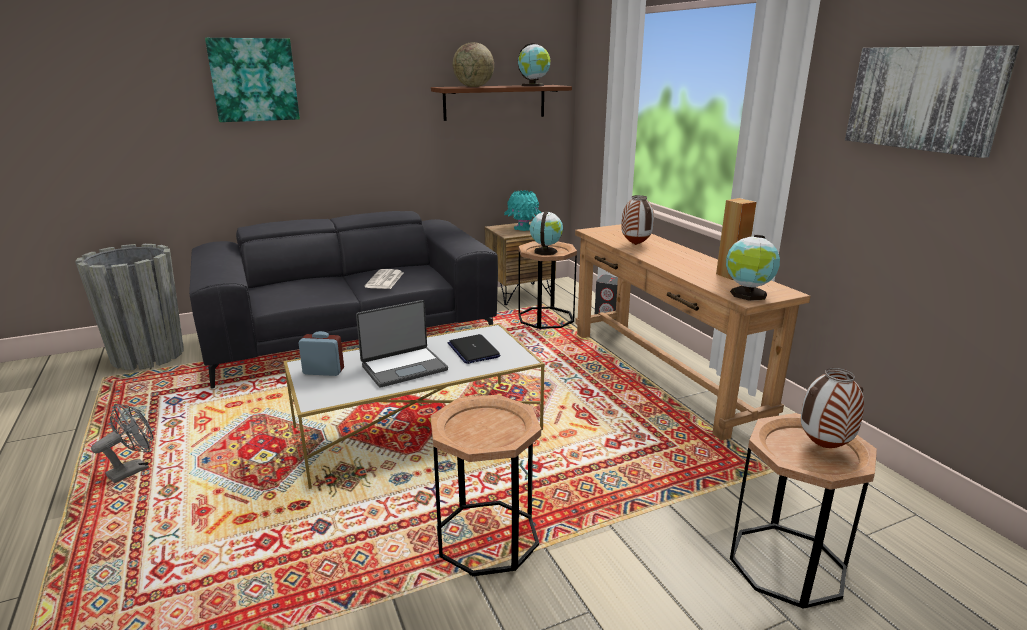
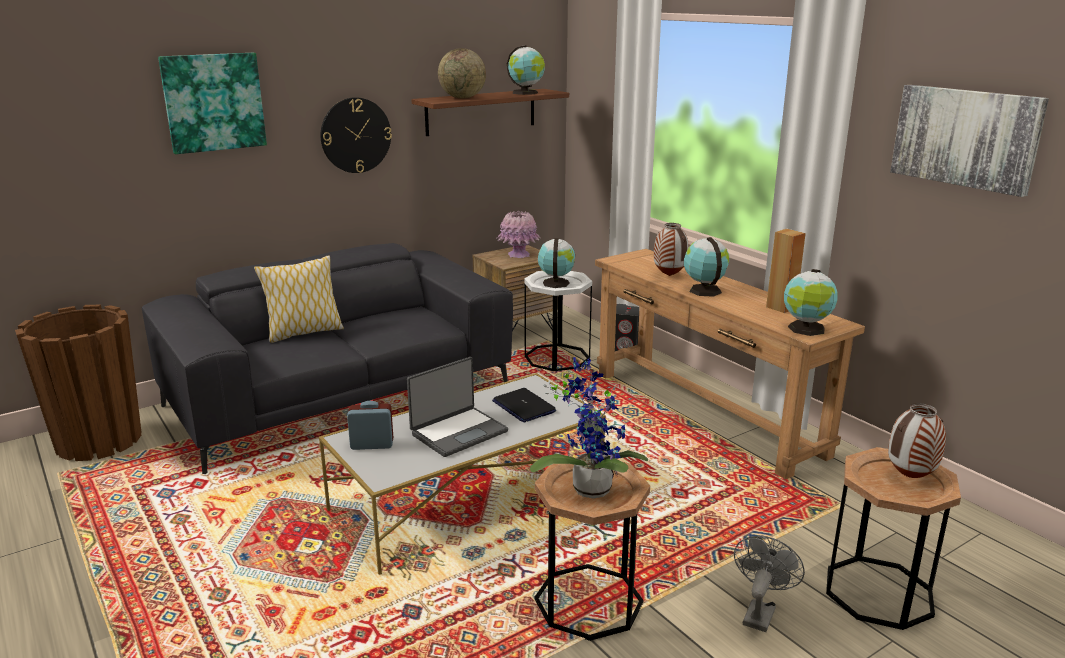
camera: 10 degrees left, 0 degrees up
grey planter [75,244,184,370] -> brown planter [15,305,142,461]
grey fan [91,404,153,483] -> grey fan moved to [734,536,805,632]
newspaper [364,269,403,289] -> none
turquoise vase [504,190,542,231] -> pink vase [496,211,540,258]
brown side table [518,241,577,329] -> white side table [524,271,592,371]
none -> pillow [254,255,344,343]
none -> wall clock [321,97,392,173]
none -> potted plant [530,357,648,499]
none -> globe [684,237,729,297]

